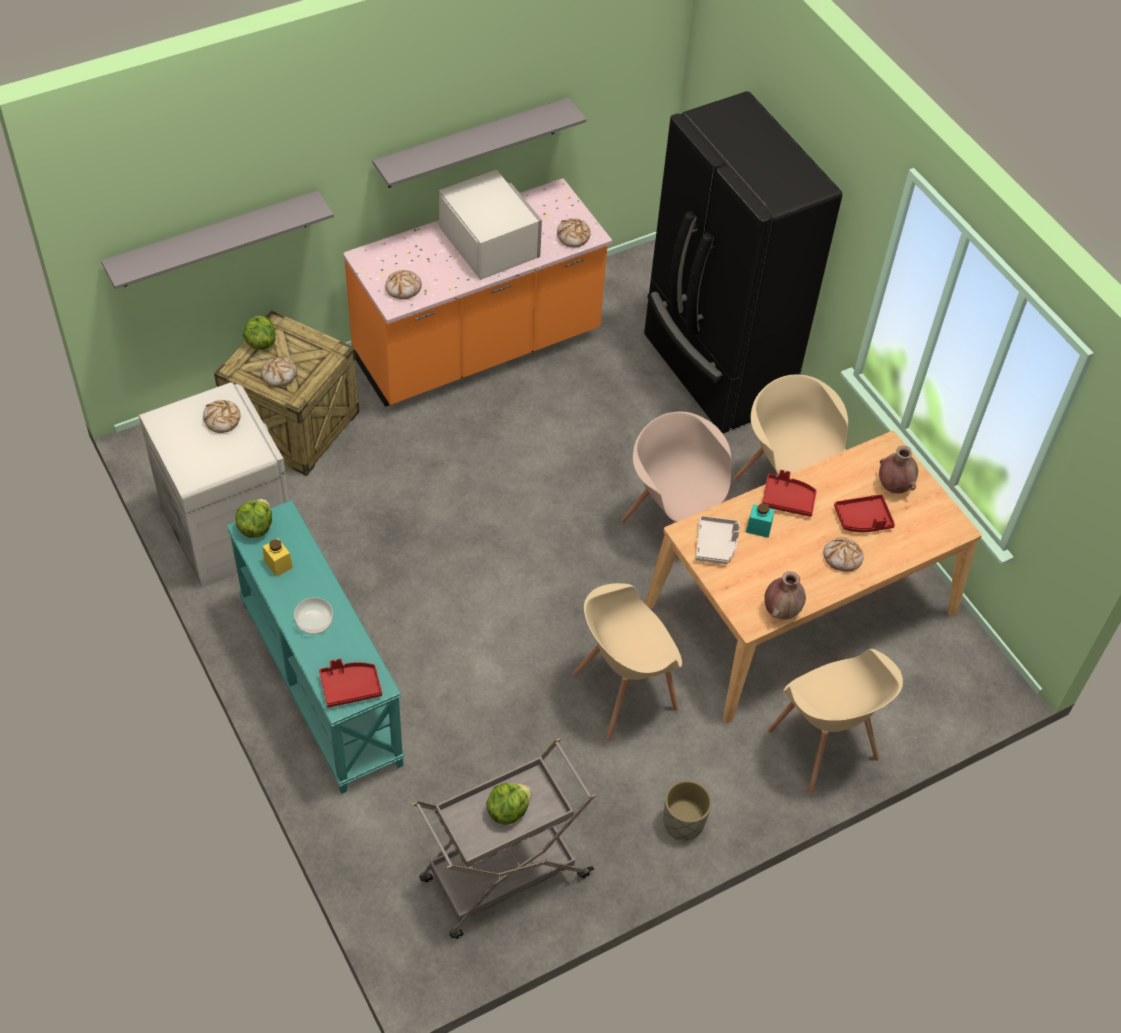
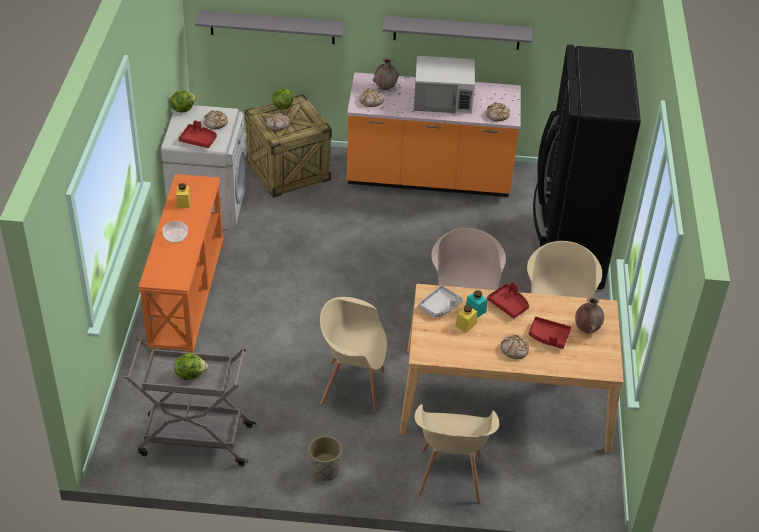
camera: 35 degrees right, 10 degrees down
turquoise console table [226,500,405,794] -> orange console table [138,174,224,355]
lettuce [235,499,272,538] -> lettuce moved to [170,91,196,112]
red tray [319,658,382,708] -> red tray moved to [179,120,217,148]
white microwave [439,169,542,280] -> white microwave turned 90 degrees clockwise [414,56,475,113]
brown vase [764,571,806,619] -> brown vase moved to [373,57,399,90]
none -> yellow jar [456,305,477,333]

